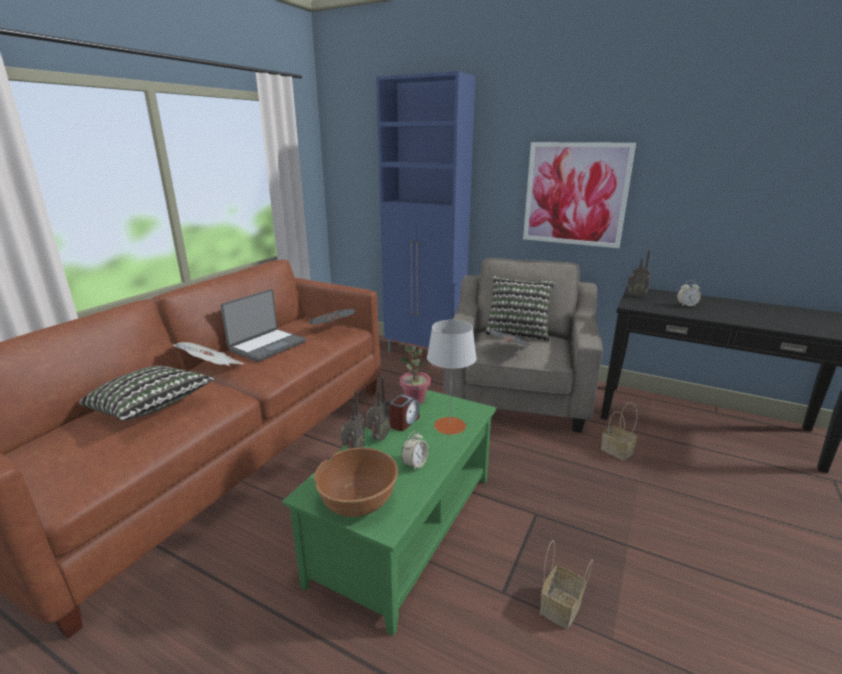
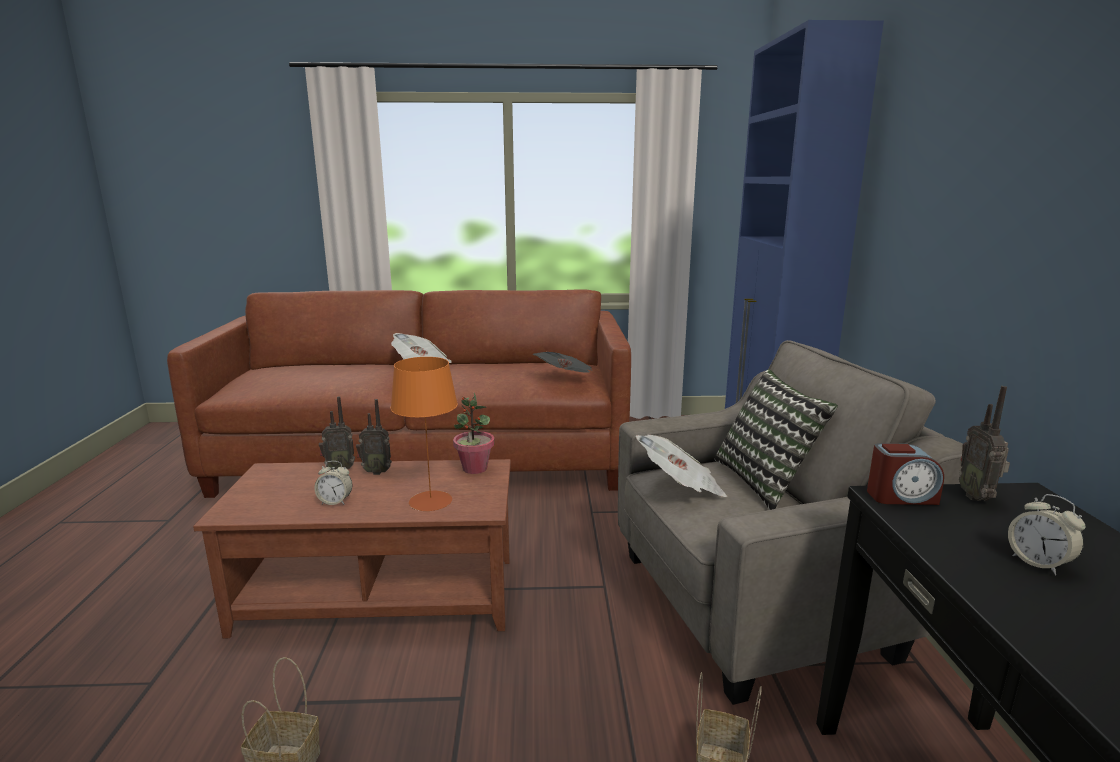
camera: 60 degrees right, 5 degrees down
pillow [79,365,214,420] -> none
laptop [220,289,306,362] -> none
green coffee table [282,390,496,636] -> brown coffee table [193,459,511,639]
brown bowl [314,448,398,517] -> none
alarm clock [389,394,419,431] -> alarm clock moved to [867,443,944,505]
grey table lamp [427,320,477,435] -> orange table lamp [391,357,458,511]
picture [523,142,636,248] -> none

